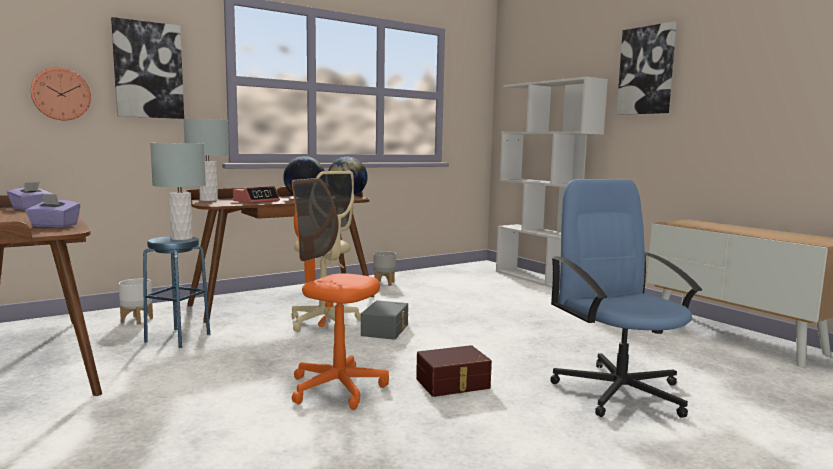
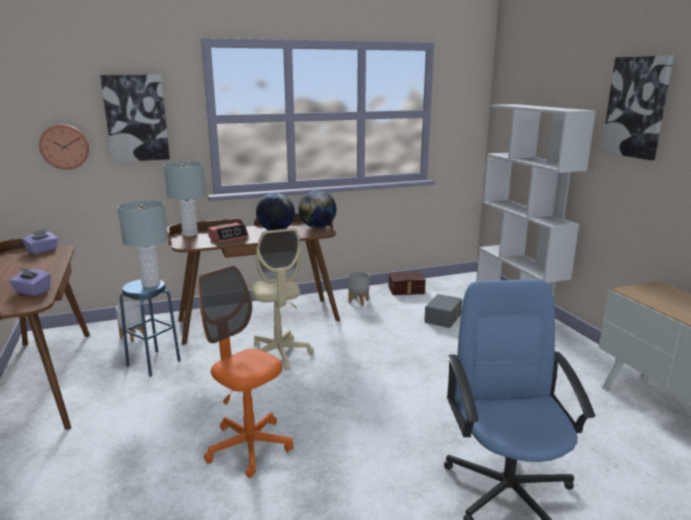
camera: 15 degrees right, 10 degrees up
grey storage box [361,300,408,340] -> grey storage box moved to [424,294,462,328]
brown storage box [416,345,492,397] -> brown storage box moved to [389,271,426,295]

